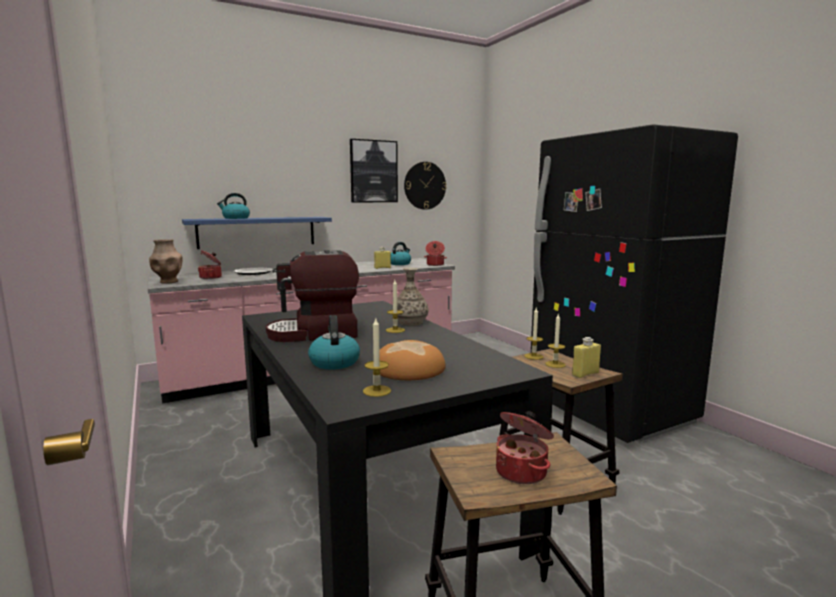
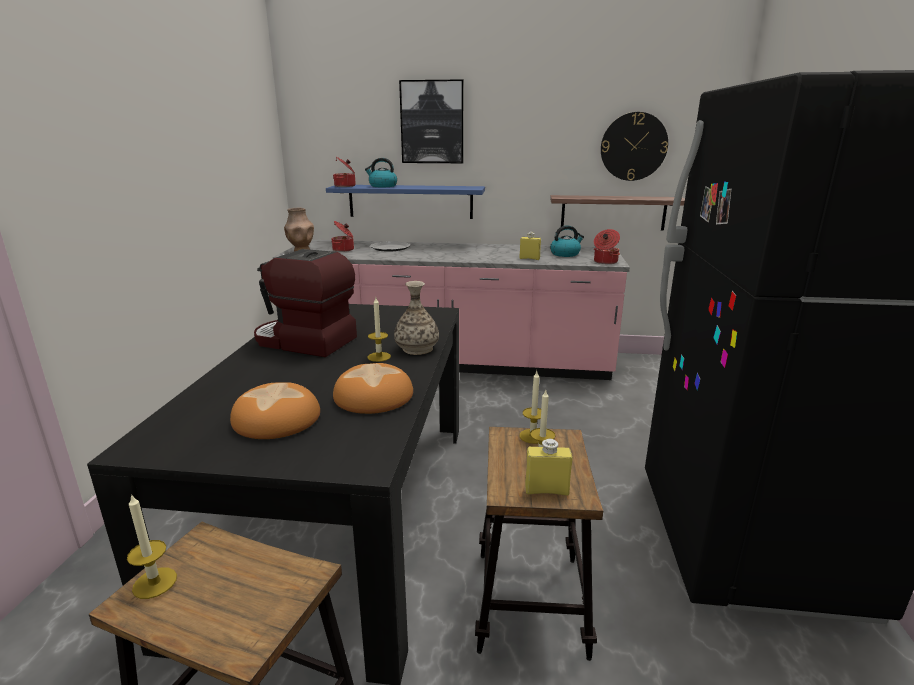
camera: 35 degrees right, 10 degrees up
kettle [308,315,360,370] -> none
picture [350,139,398,202] -> picture moved to [399,79,464,163]
candle [363,318,391,397] -> candle moved to [127,494,177,599]
cooking pot [496,411,554,484] -> cooking pot moved to [333,157,356,187]
none -> bread [333,363,413,414]
none -> shelf [550,195,685,231]

